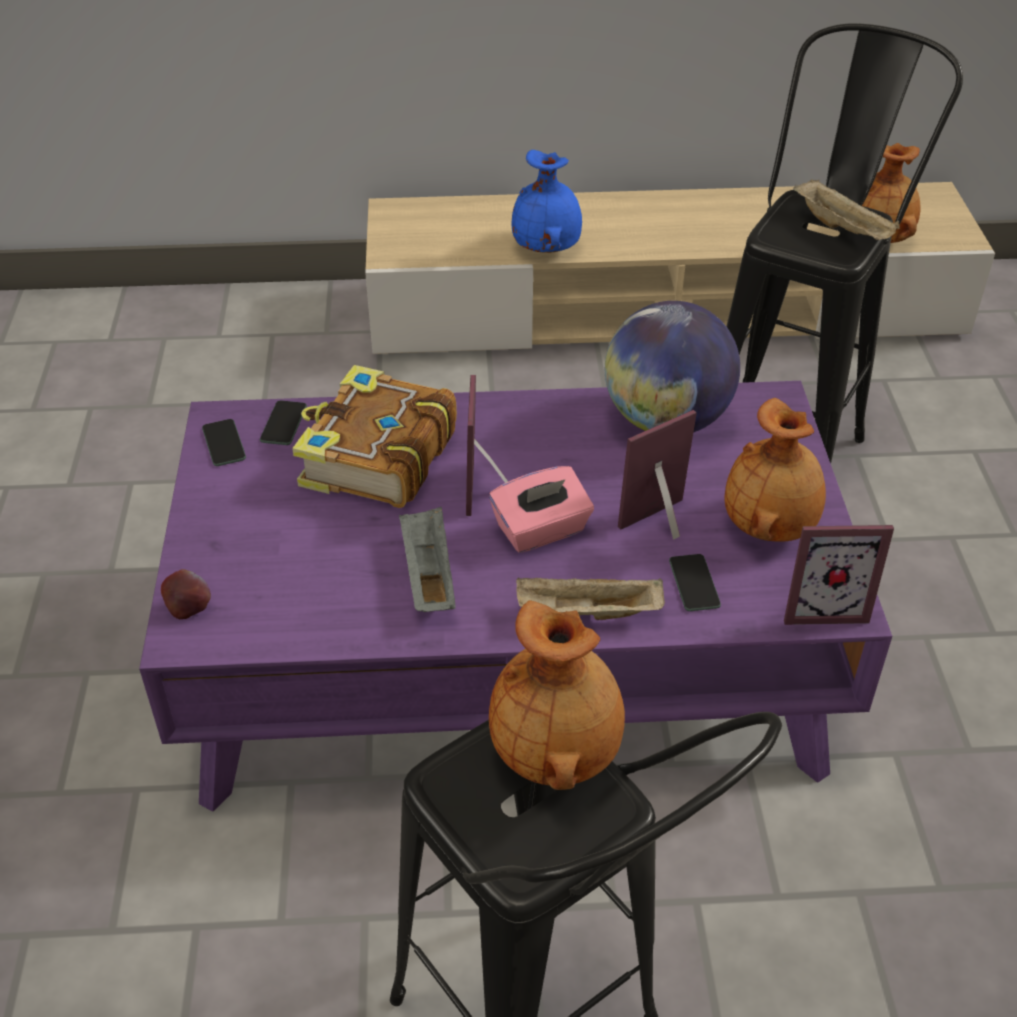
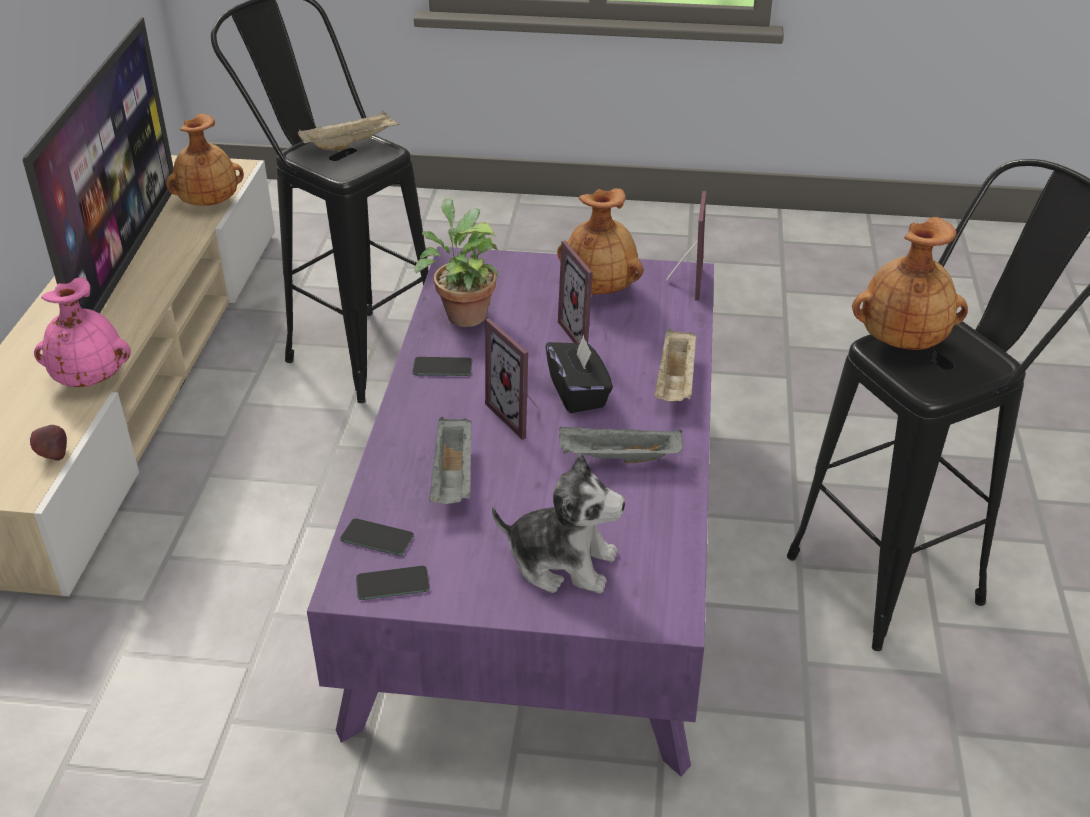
camera: 80 degrees left, 5 degrees down
apple [161,569,211,619] -> apple moved to [30,425,67,461]
book [292,365,457,508] -> grey tray [429,417,472,504]
picture frame [466,375,508,516] -> picture frame turned 45 degrees clockwise [485,318,538,440]
pink tissue box [489,466,594,553] -> black tissue box [546,334,613,413]
blue vase [512,150,582,253] -> pink vase [34,277,131,387]
globe [605,301,740,433] -> potted plant [414,198,500,327]
phone [669,554,721,611] -> phone moved to [412,357,472,376]
none -> television [23,17,174,313]
none -> plush toy [492,453,625,594]

